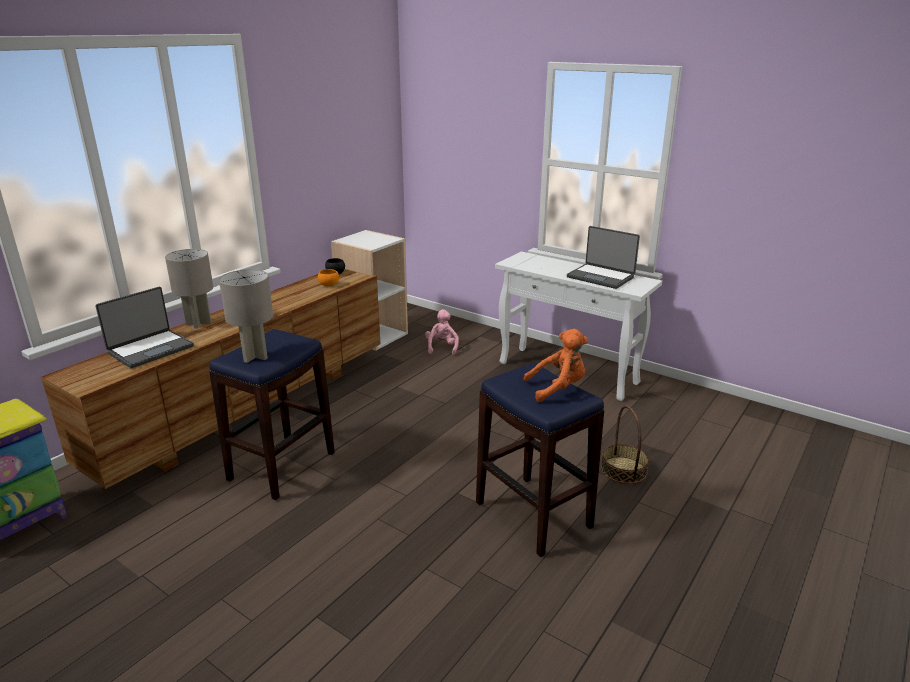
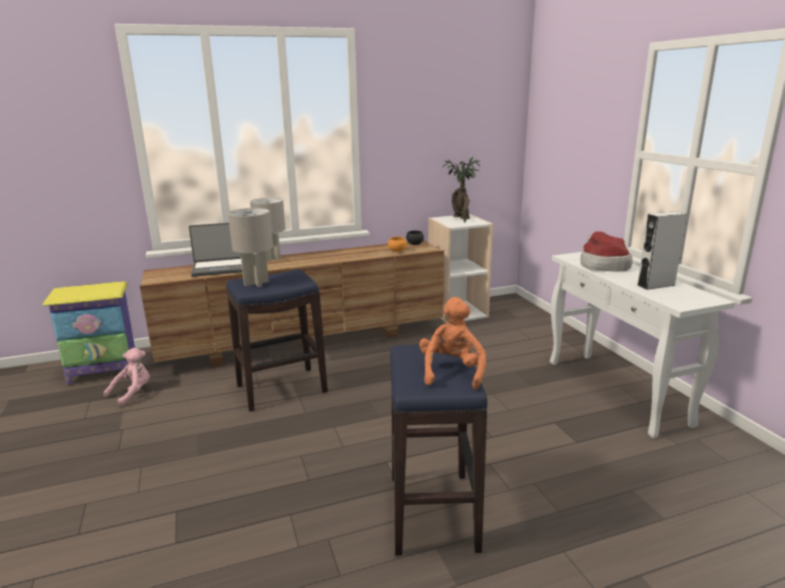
camera: 35 degrees right, 5 degrees down
pink plush toy [425,309,459,355] -> pink plush toy moved to [104,348,150,407]
orange plush toy [523,329,588,402] -> orange plush toy turned 105 degrees counterclockwise [419,297,486,390]
laptop [567,226,640,289] -> grey speaker [637,211,687,290]
basket [601,405,649,484] -> none
none -> potted plant [442,156,480,222]
none -> hat [580,231,633,272]

